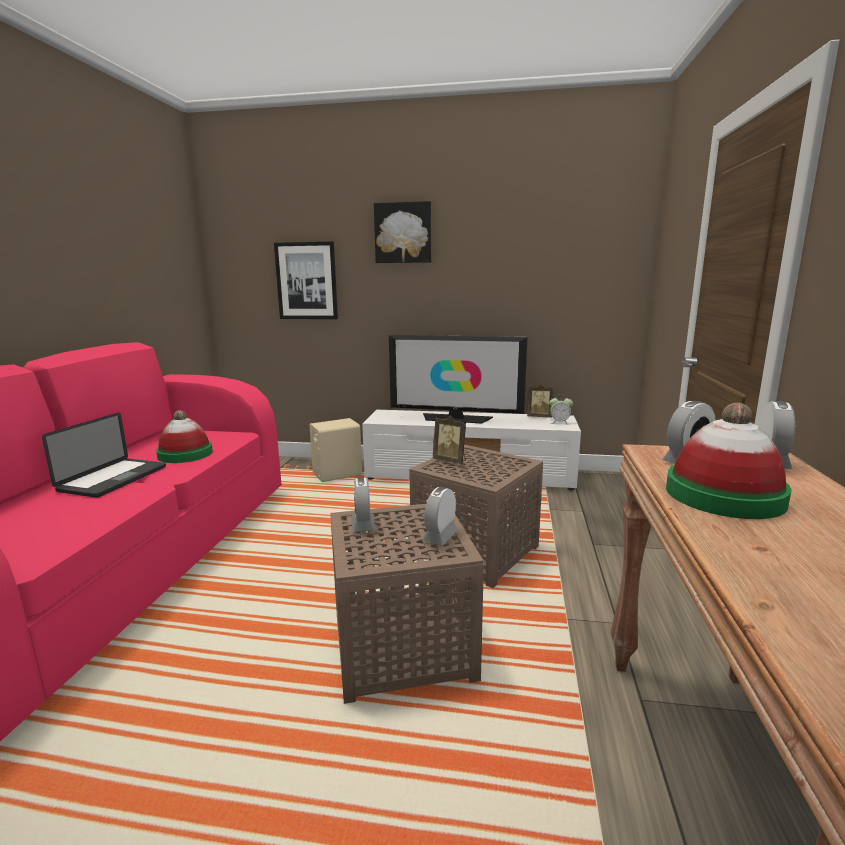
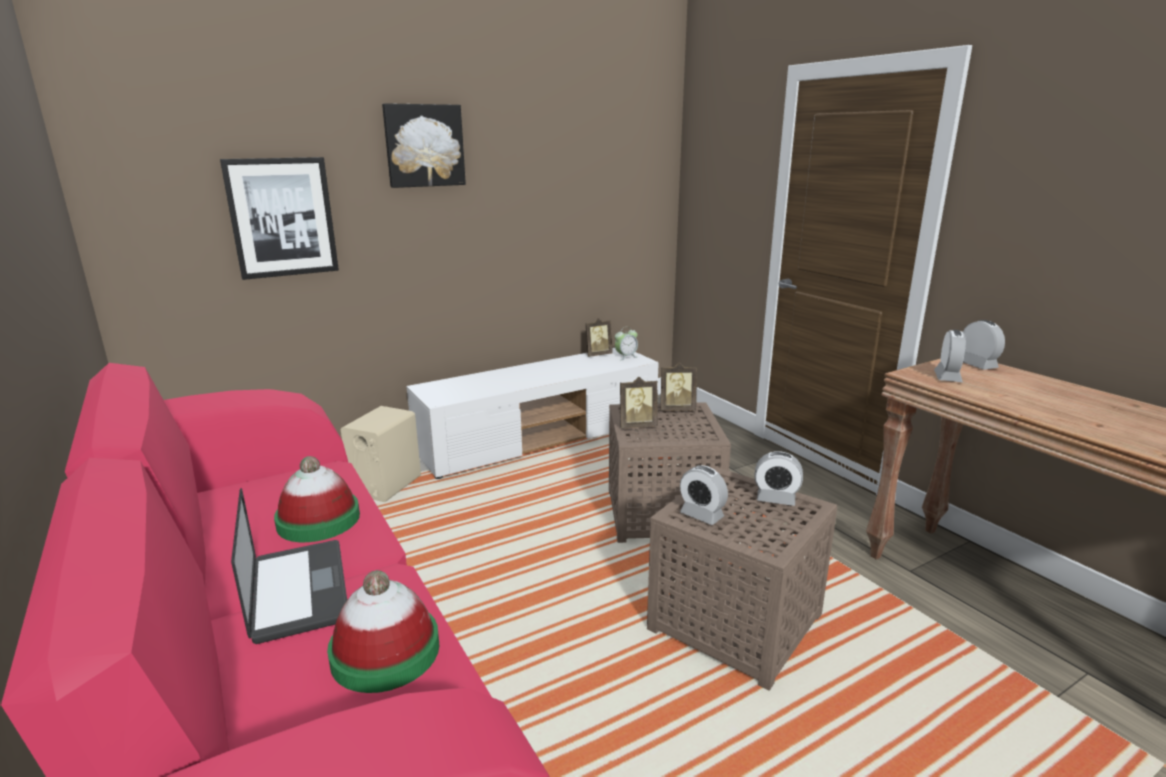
camera: 40 degrees left, 5 degrees up
television [389,335,528,423] -> none
alarm clock [423,487,458,545] -> alarm clock turned 60 degrees counterclockwise [754,451,803,506]
hat [666,403,792,519] -> hat moved to [327,570,439,693]
none -> picture frame [661,362,697,411]

